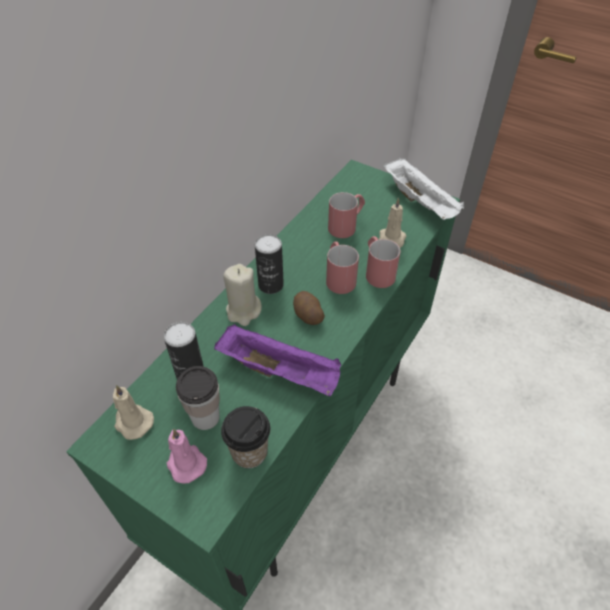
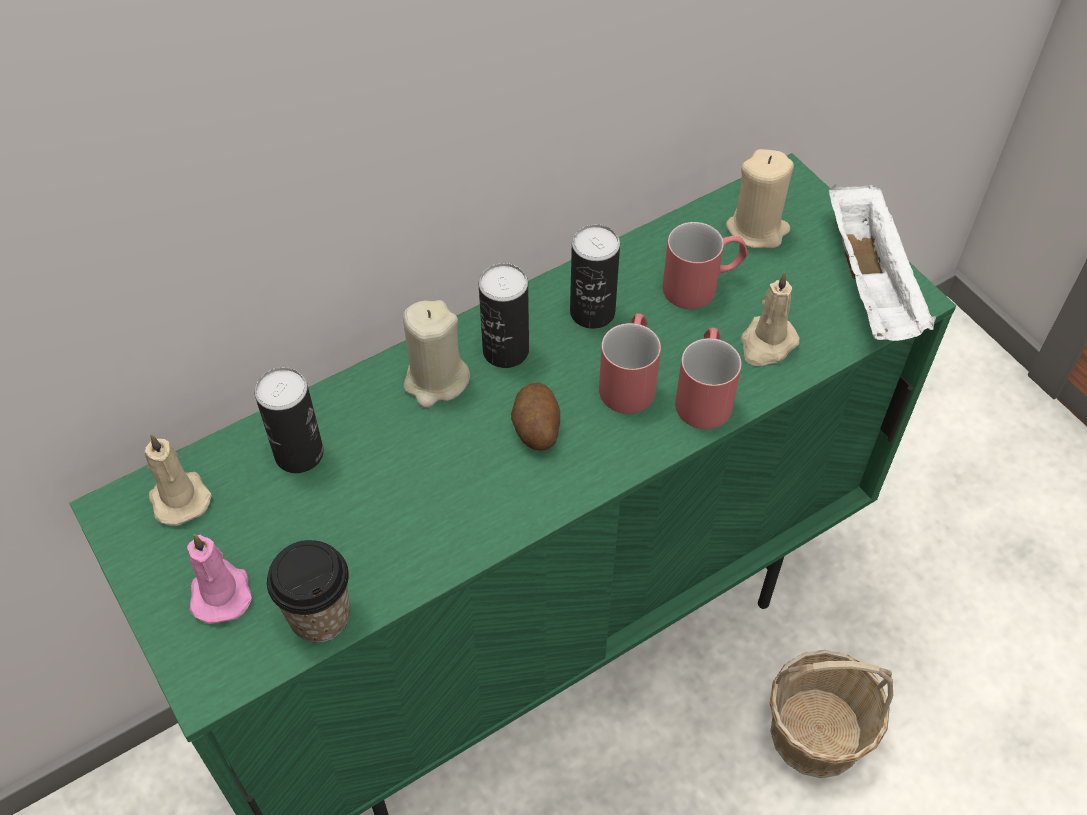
camera: 25 degrees right, 5 degrees up
cup [176,366,220,430] -> none
purple tray [214,324,341,396] -> none
none -> can [570,224,620,329]
none -> beige candle [726,149,794,248]
none -> basket [770,650,893,778]

